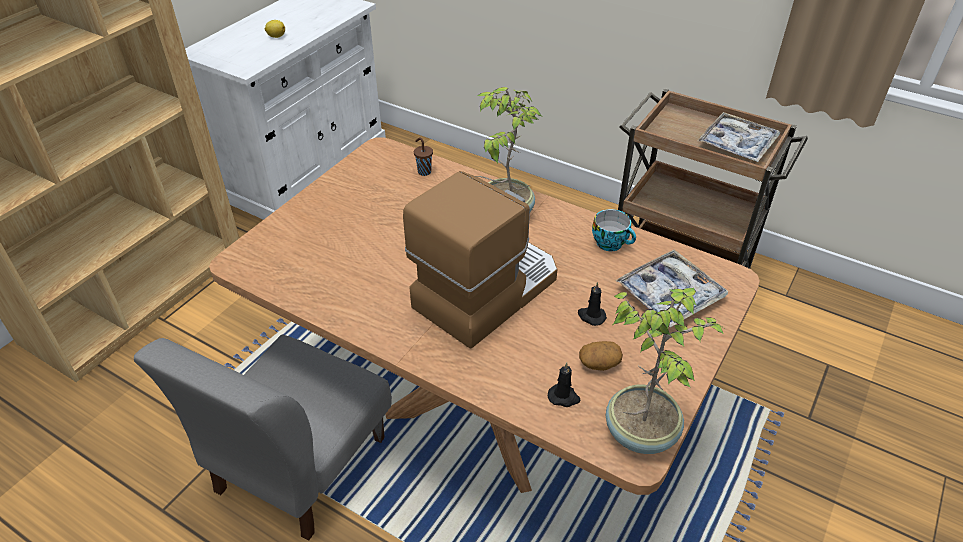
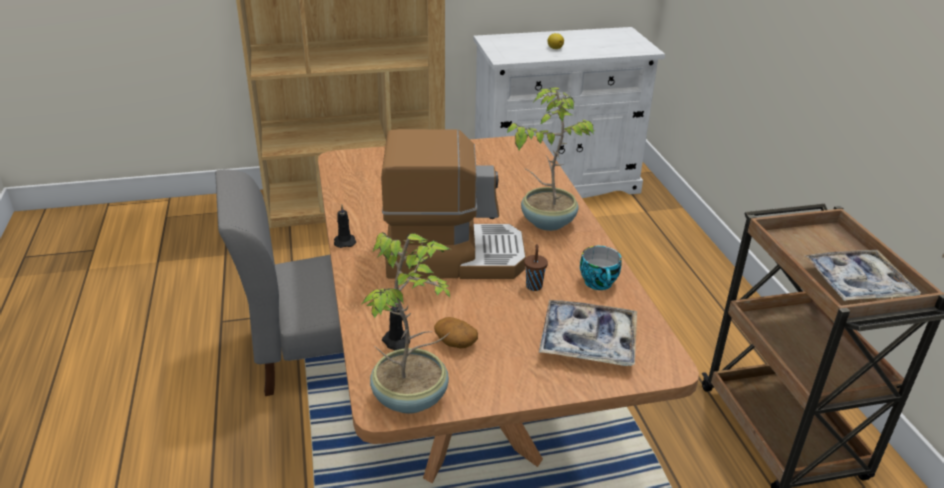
camera: 45 degrees right, 10 degrees down
brown cup [414,138,433,176] -> brown cup moved to [524,244,548,291]
black candle [578,282,607,326] -> black candle moved to [334,205,356,248]

